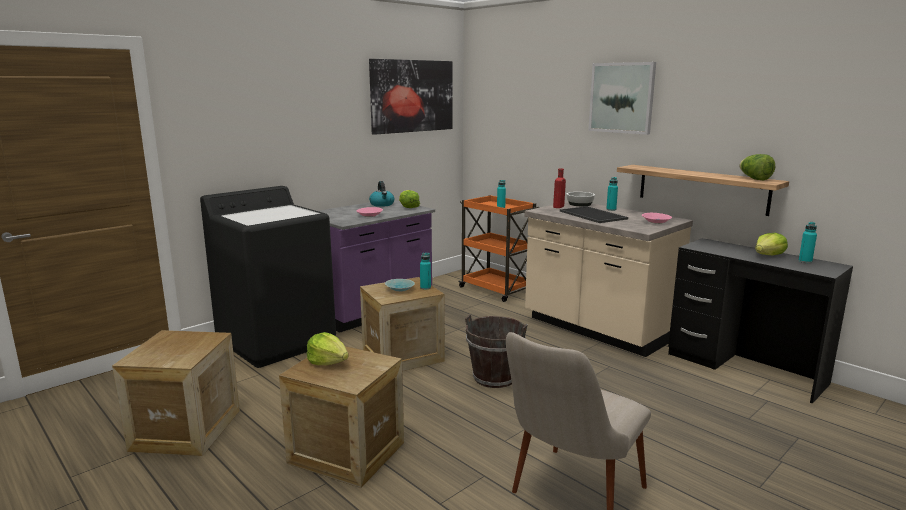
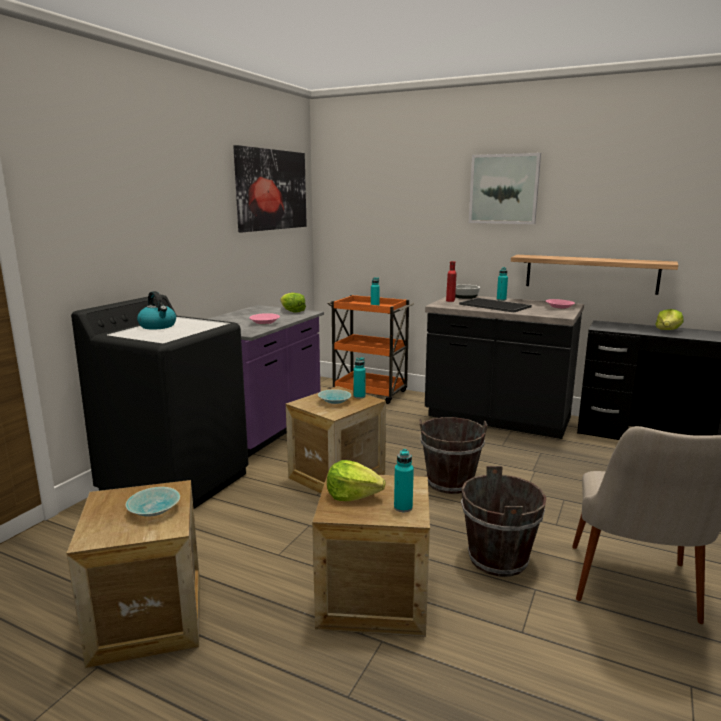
camera: 20 degrees left, 0 degrees up
kettle [369,181,394,207] -> kettle moved to [137,291,176,330]
beige counter [524,201,693,357] -> black counter [425,296,584,439]
lettuce [739,154,775,180] -> none
turquoise bottle [799,222,817,263] -> turquoise bottle moved to [394,449,414,512]
none -> turquoise bowl [126,487,180,517]
none -> brown bucket [461,466,546,577]

